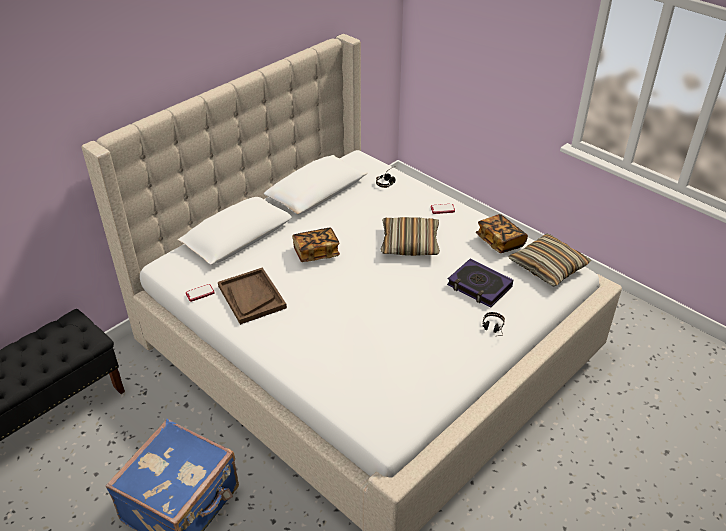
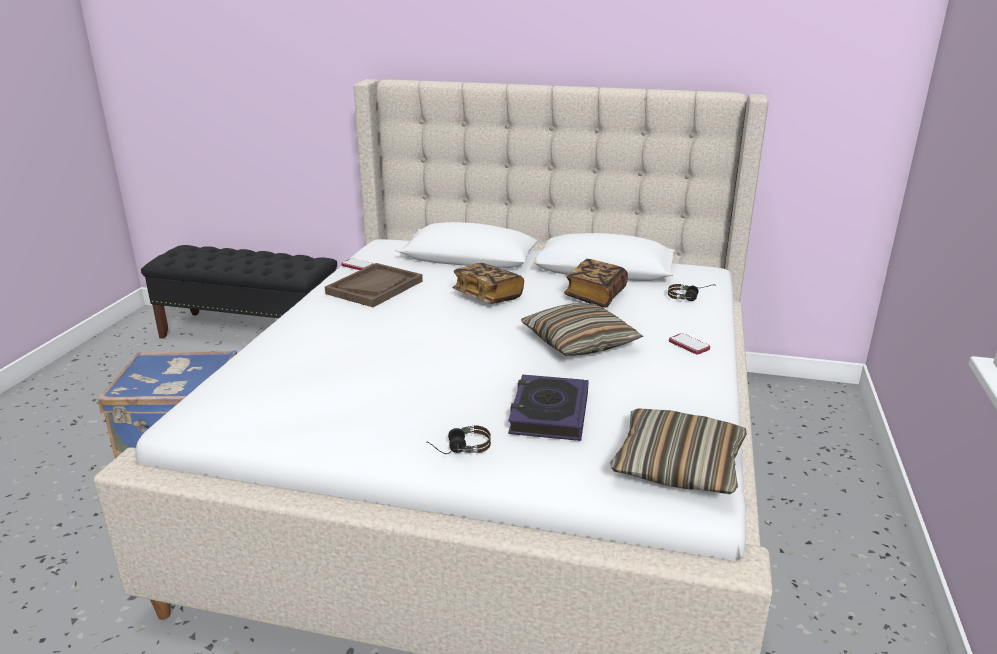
camera: 60 degrees right, 15 degrees down
book [476,214,528,253] -> book moved to [564,259,628,308]

